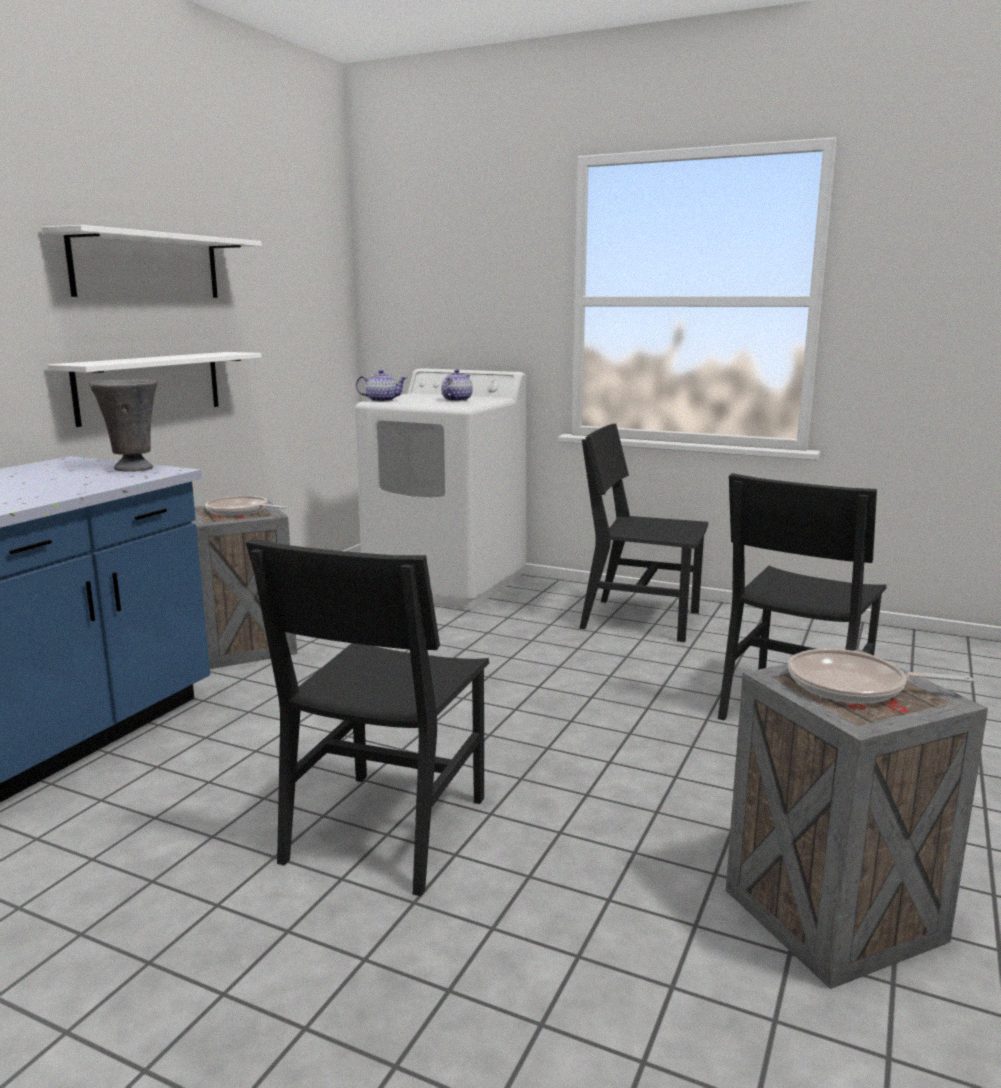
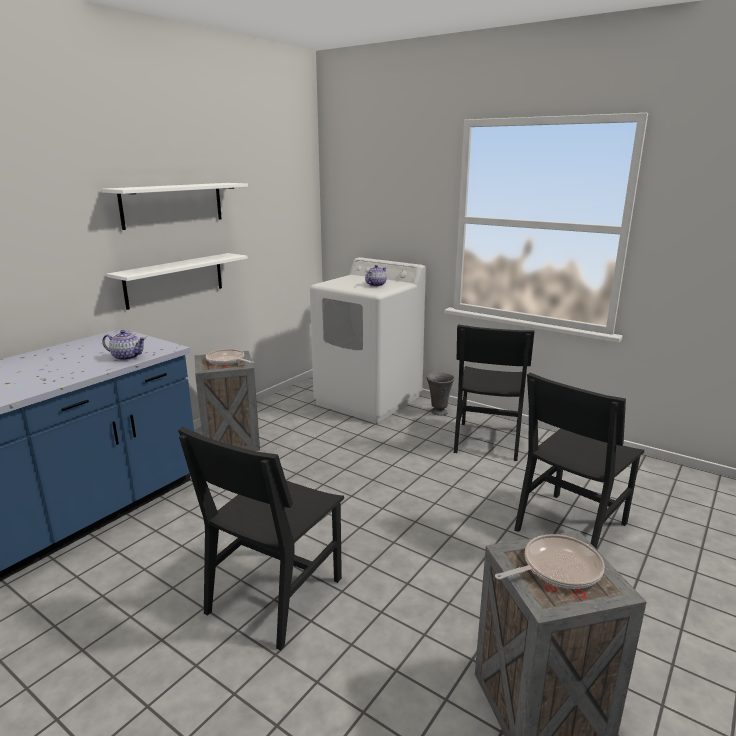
camera: 10 degrees right, 5 degrees up
grey vase [89,380,158,472] -> grey vase moved to [426,372,455,416]
teapot [356,370,407,402] -> teapot moved to [102,330,146,361]
black chair [579,423,708,642] -> black chair turned 105 degrees counterclockwise [454,324,534,461]
frying pan [788,648,973,703] -> frying pan turned 135 degrees clockwise [495,534,605,589]

